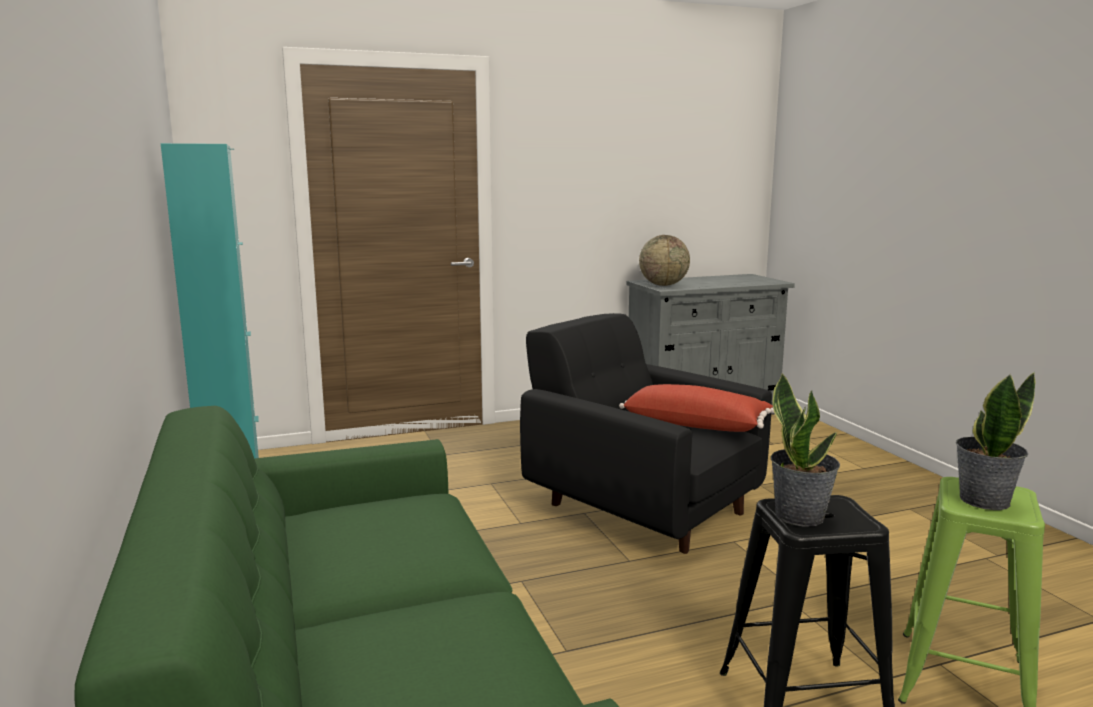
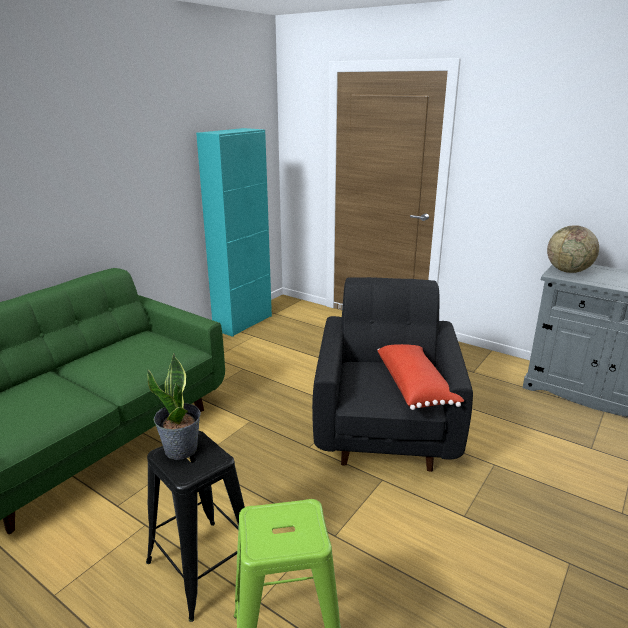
camera: 55 degrees right, 10 degrees up
potted plant [956,372,1035,510] -> none

